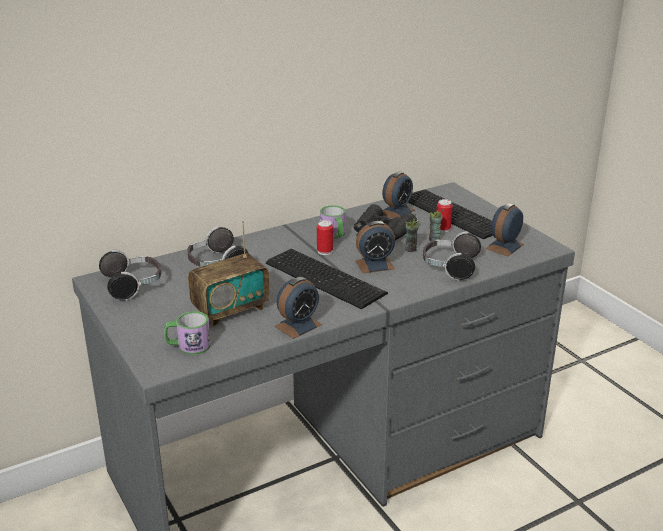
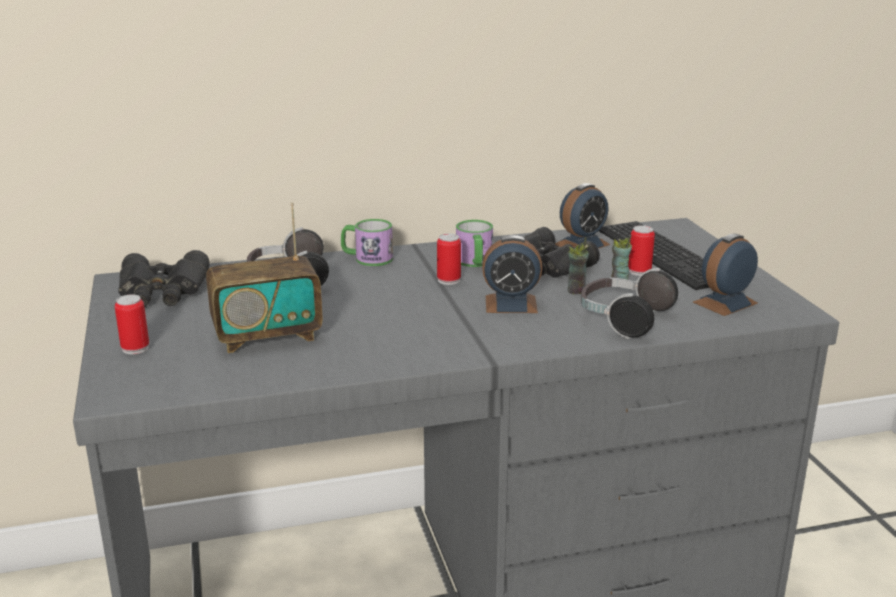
camera: 15 degrees right, 5 degrees down
headphones [99,250,161,301] -> black binoculars [118,250,210,307]
mug [164,311,211,355] -> mug moved to [341,219,393,266]
keyboard [266,249,388,309] -> none
alarm clock [274,277,322,339] -> none
none -> can [115,294,149,354]

